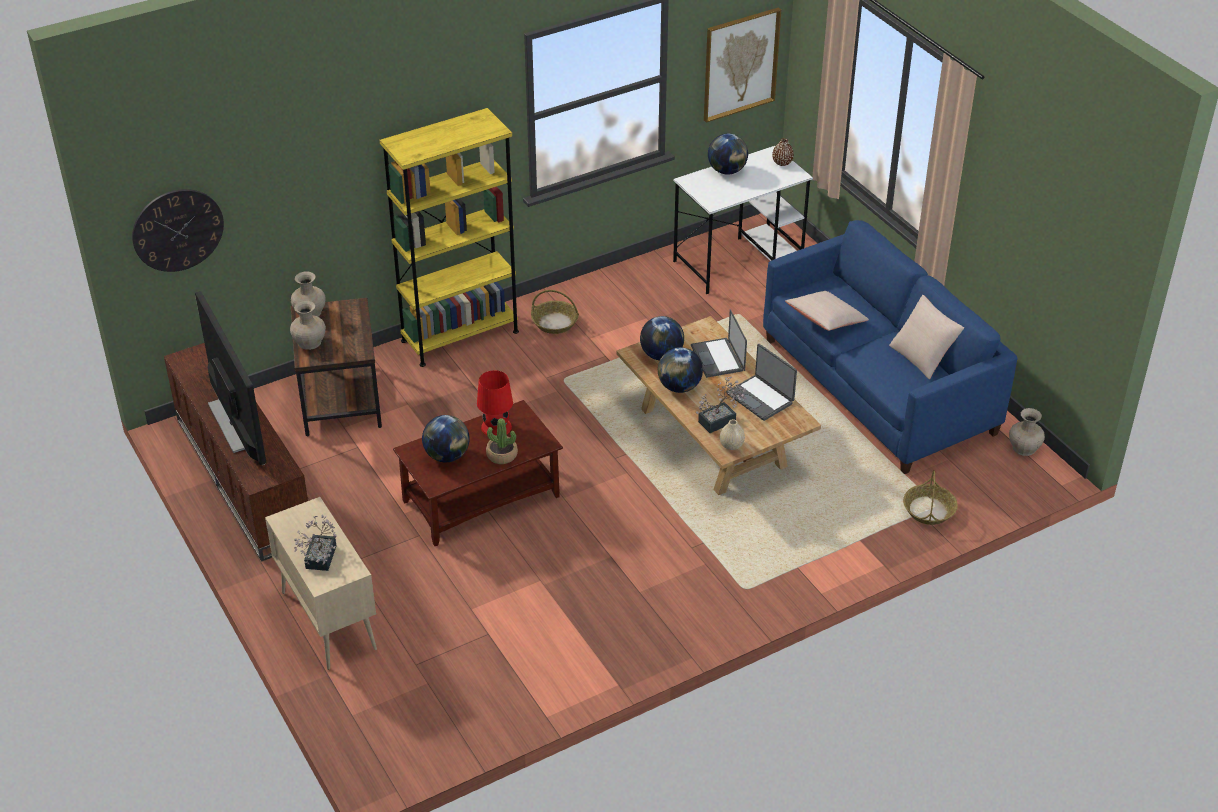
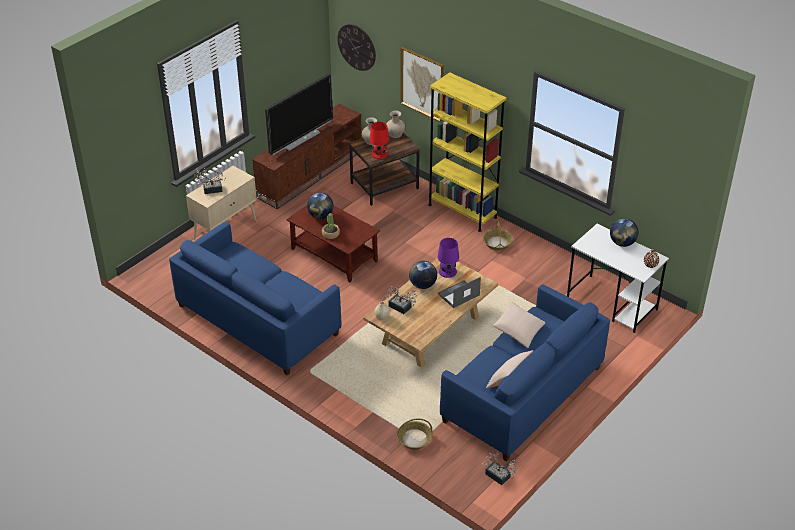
camera: 70 degrees right, 0 degrees up
red table lamp [477,370,513,436] -> red table lamp moved to [370,122,389,159]
globe [640,316,684,360] -> purple table lamp [438,238,459,278]
picture [704,7,781,123] -> picture moved to [400,47,444,122]
laptop [726,344,797,421] -> none
beige vase [1009,408,1045,456] -> potted plant [481,453,519,485]
none -> blue sofa [169,222,341,375]

